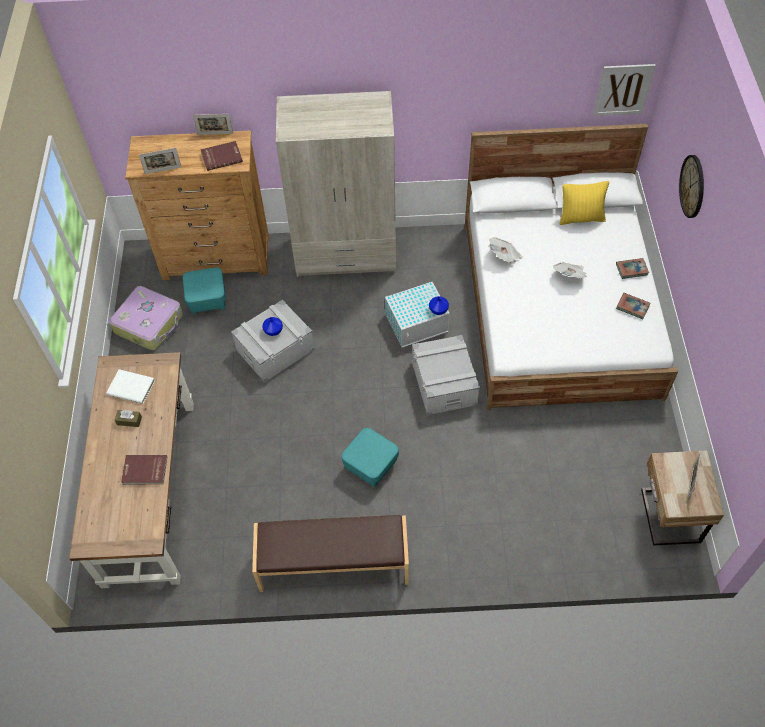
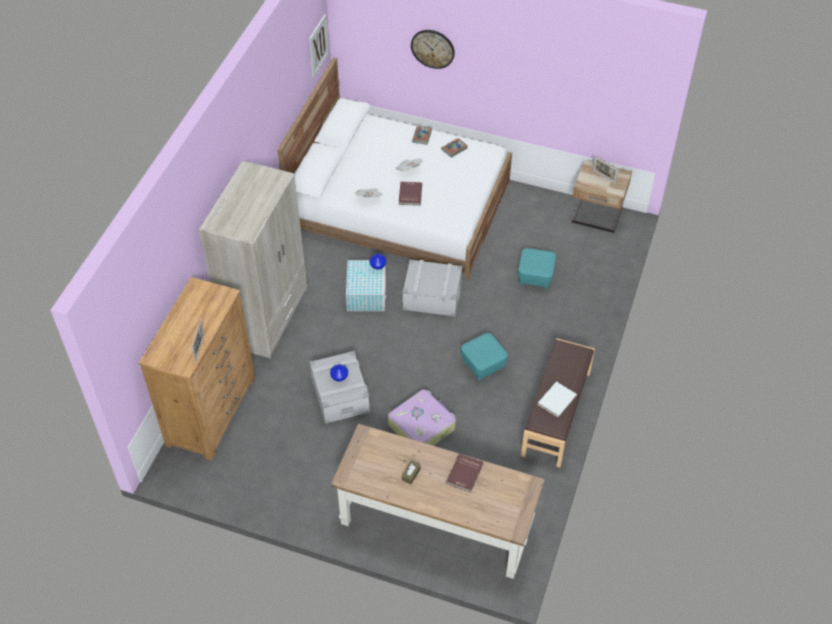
camera: 70 degrees left, 5 degrees down
white book [106,369,155,404] -> white book moved to [538,382,577,417]
suitcase [109,286,183,350] -> suitcase moved to [388,389,456,446]
turquoise ottoman [183,267,226,315] -> turquoise ottoman moved to [518,248,556,289]
picture frame [193,114,233,135] -> none
red book [201,141,243,171] -> red book moved to [399,182,422,206]
yellow pillow [559,181,609,225] -> none

